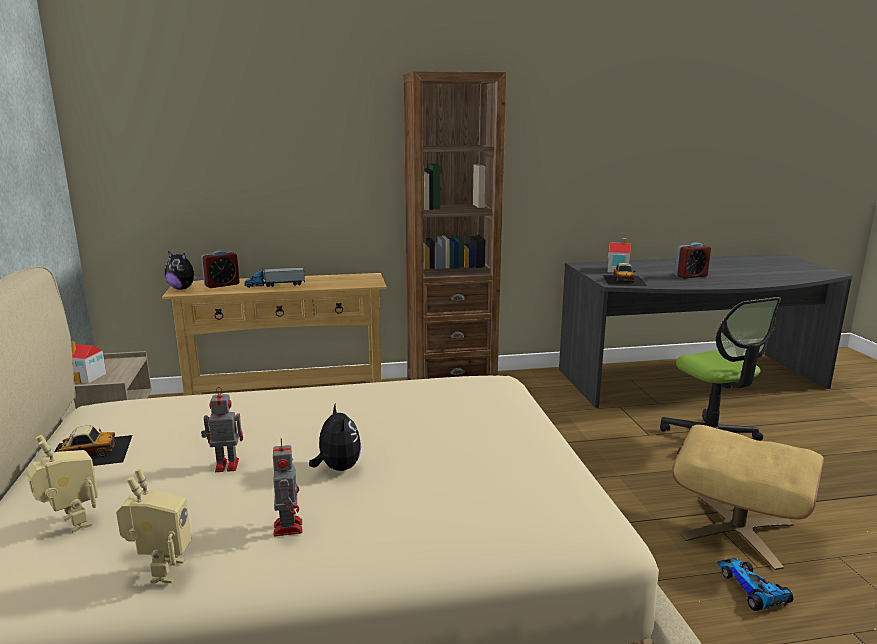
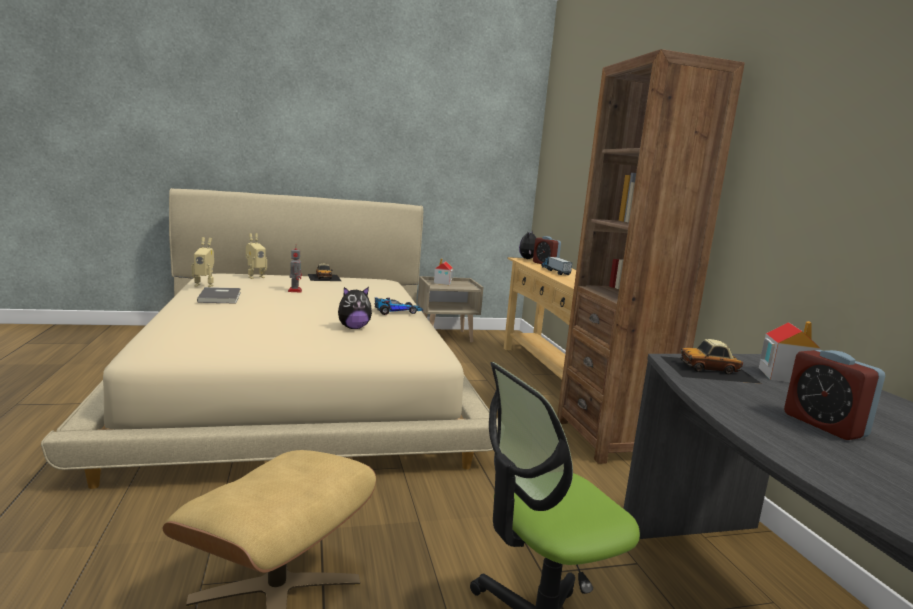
camera: 85 degrees right, 5 degrees down
toy robot [273,438,302,536] -> grey book [197,287,241,303]
plush toy [309,404,361,471] -> plush toy moved to [338,287,372,329]
toy car [717,558,793,611] -> toy car moved to [375,298,423,315]

